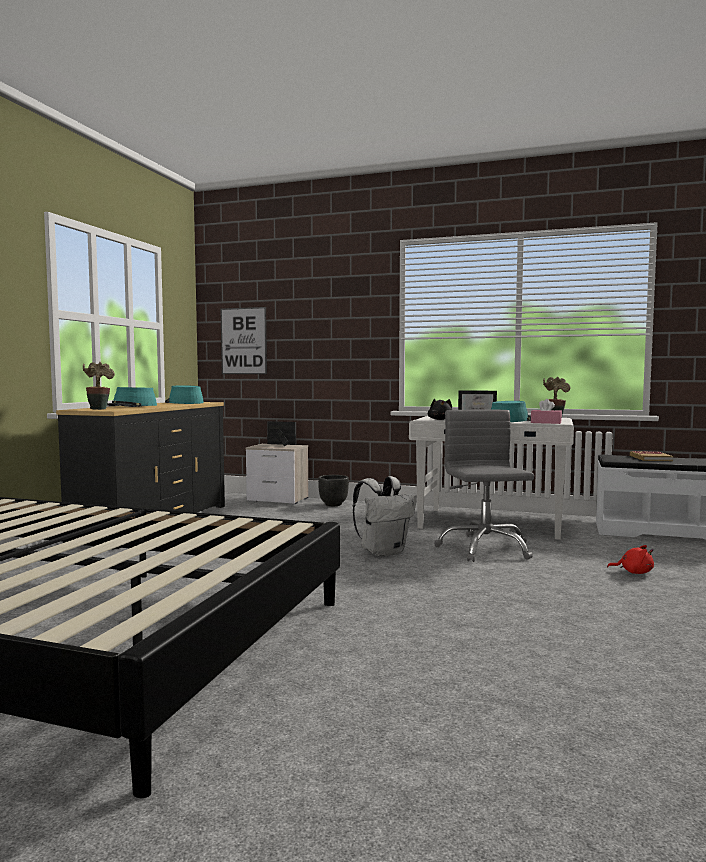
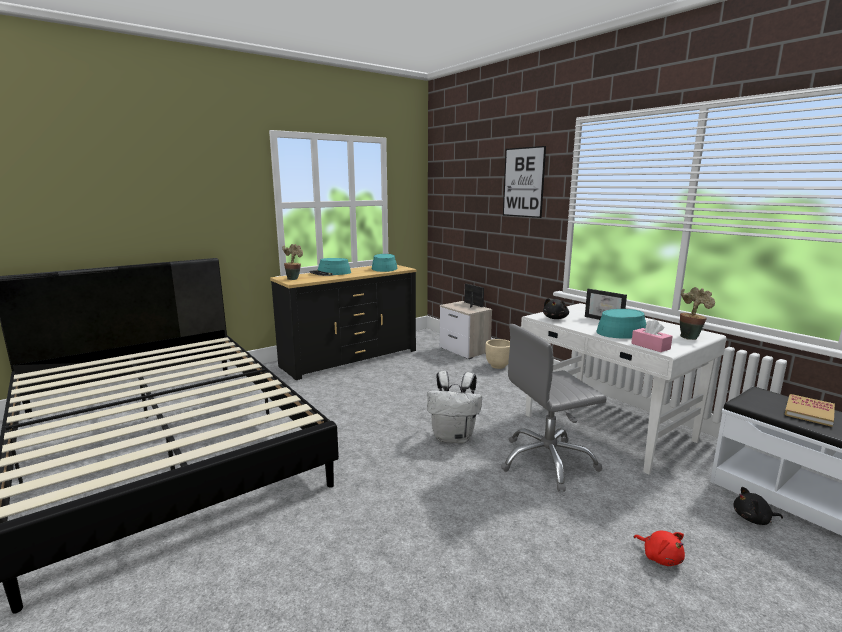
camera: 35 degrees right, 10 degrees up
picture [221,307,267,374] -> picture moved to [503,146,546,218]
black planter [318,475,349,506] -> beige planter [485,339,510,369]
grey office chair [434,409,534,562] -> grey office chair turned 135 degrees counterclockwise [501,324,607,491]
none -> black plush toy [734,487,783,525]

